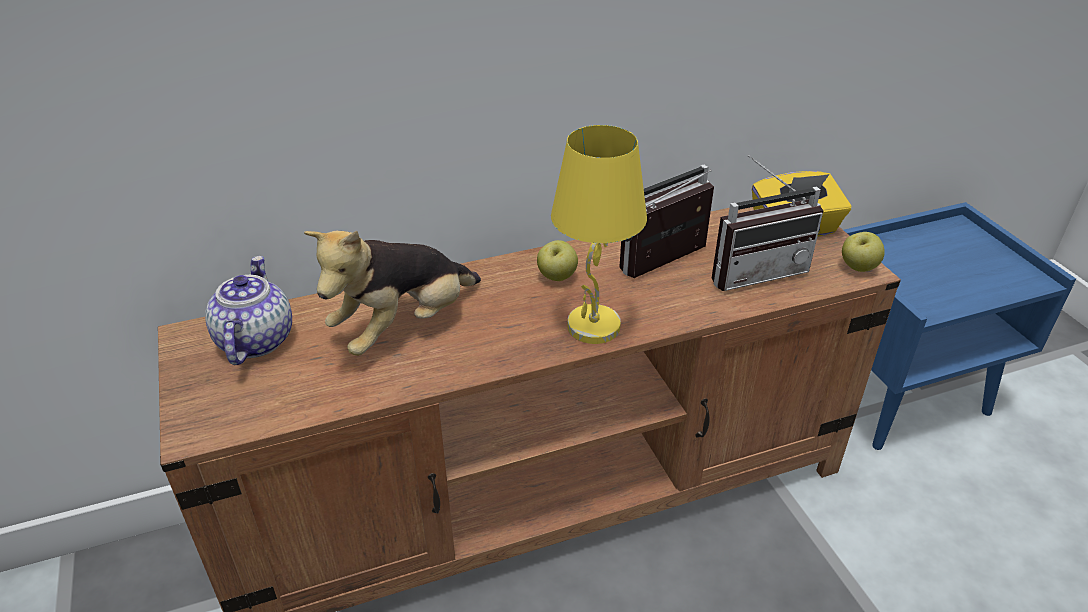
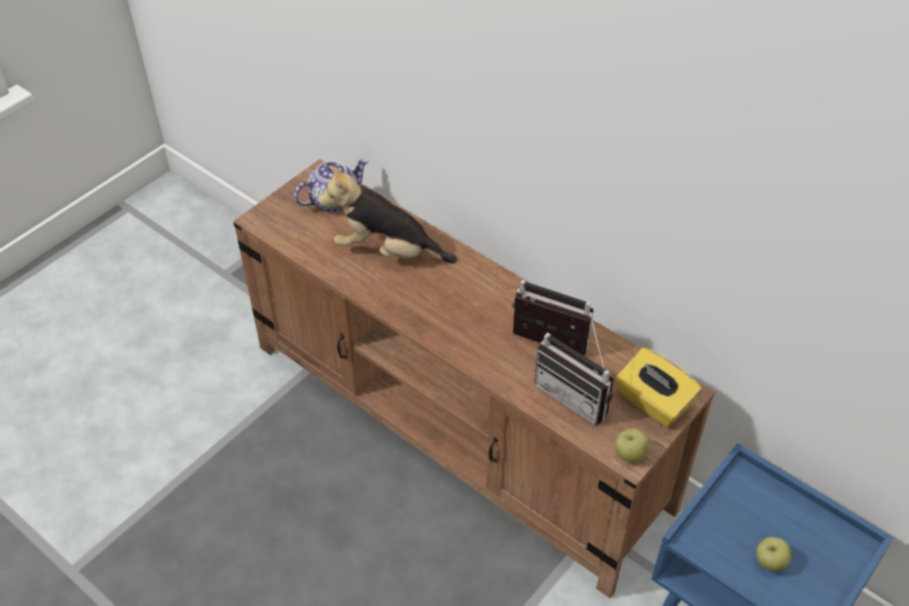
camera: 60 degrees right, 10 degrees up
apple [537,240,578,281] -> apple moved to [756,537,791,572]
yellow table lamp [551,125,647,344] -> none

